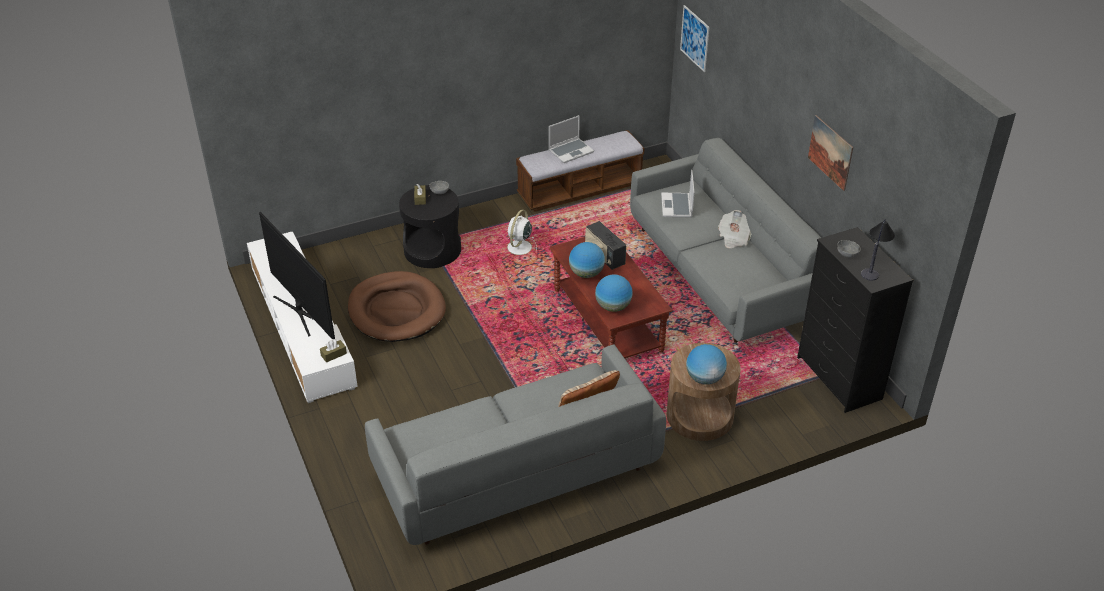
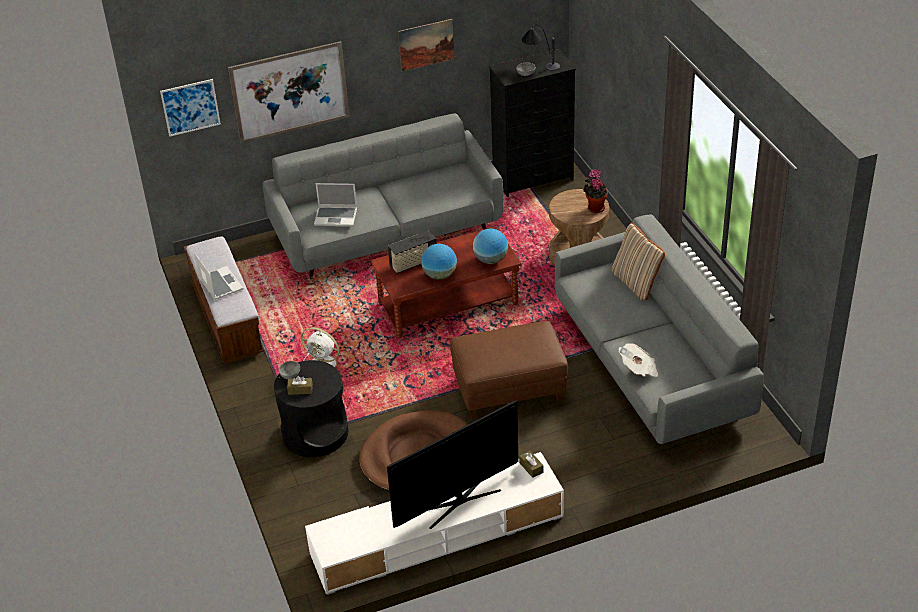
camera: 85 degrees left, 0 degrees up
globe [686,344,727,385] -> potted plant [583,169,608,213]
newspaper [718,210,751,248] -> newspaper moved to [619,343,658,377]
none -> picture [228,41,350,143]
none -> brown ottoman [450,321,568,419]

